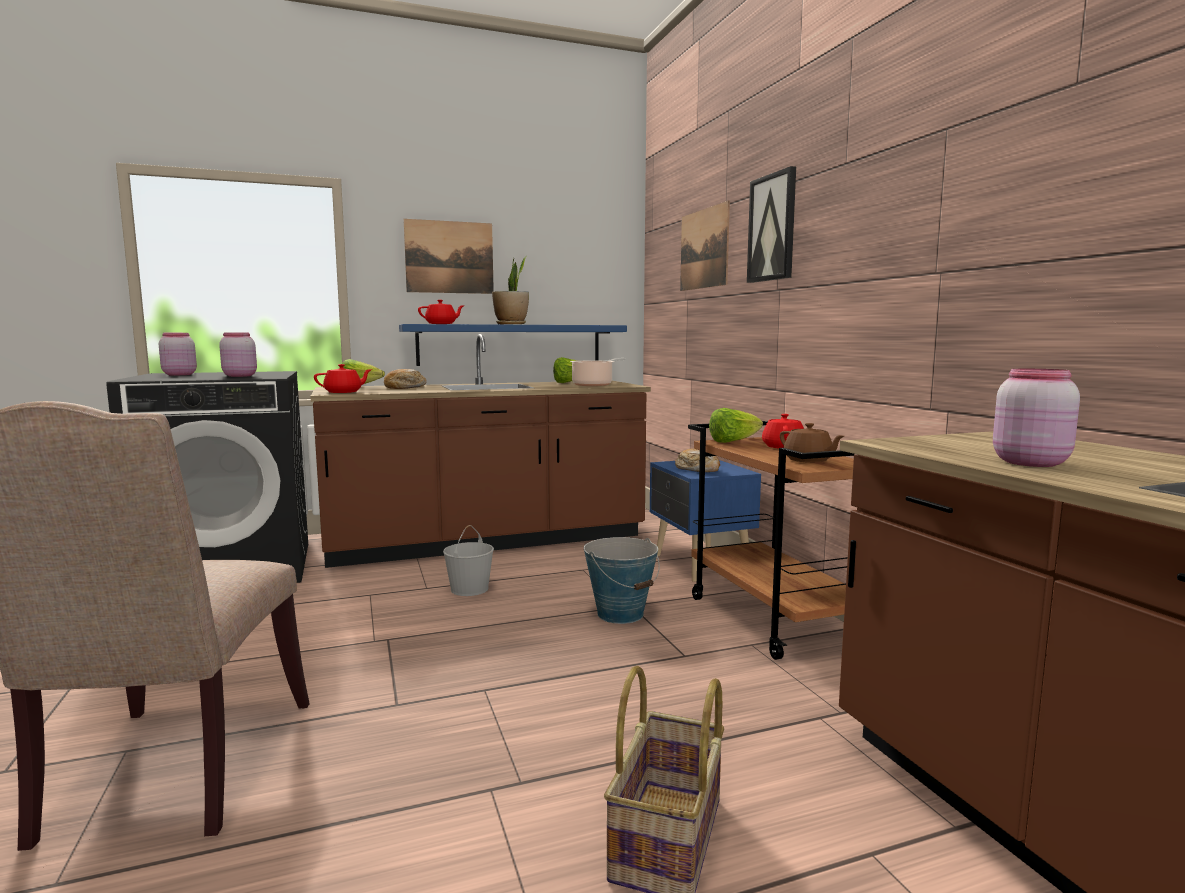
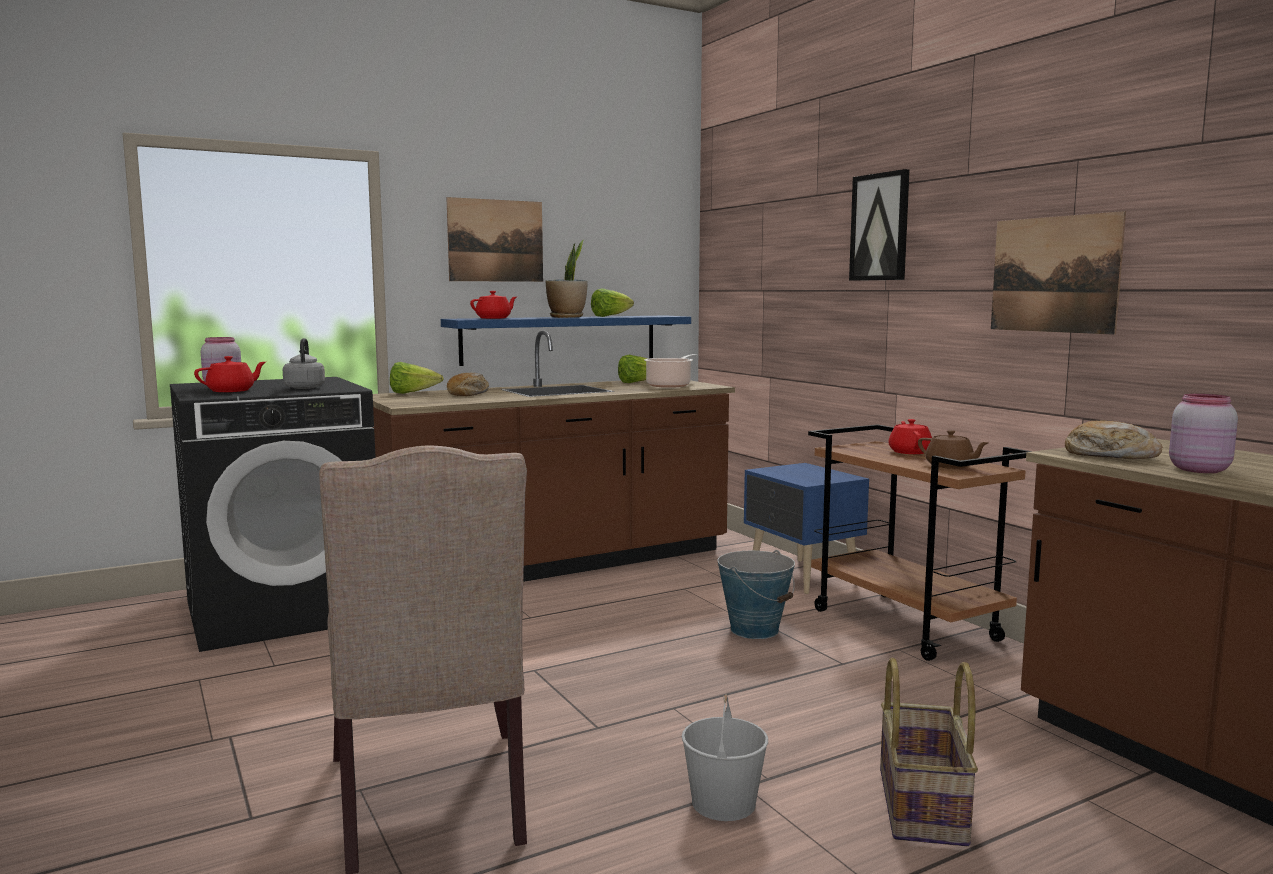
camera: 10 degrees left, 0 degrees up
pink jar [219,332,257,377] -> grey kettle [283,338,325,389]
red teapot [314,364,372,393] -> red teapot moved to [194,356,266,392]
white bucket [443,525,494,596] -> white bucket moved to [682,694,768,821]
bread [675,449,720,472] -> bread moved to [1065,420,1162,459]
picture [680,201,730,291] -> picture moved to [991,211,1126,335]
lettuce [709,408,763,443] -> lettuce moved to [591,288,634,317]

